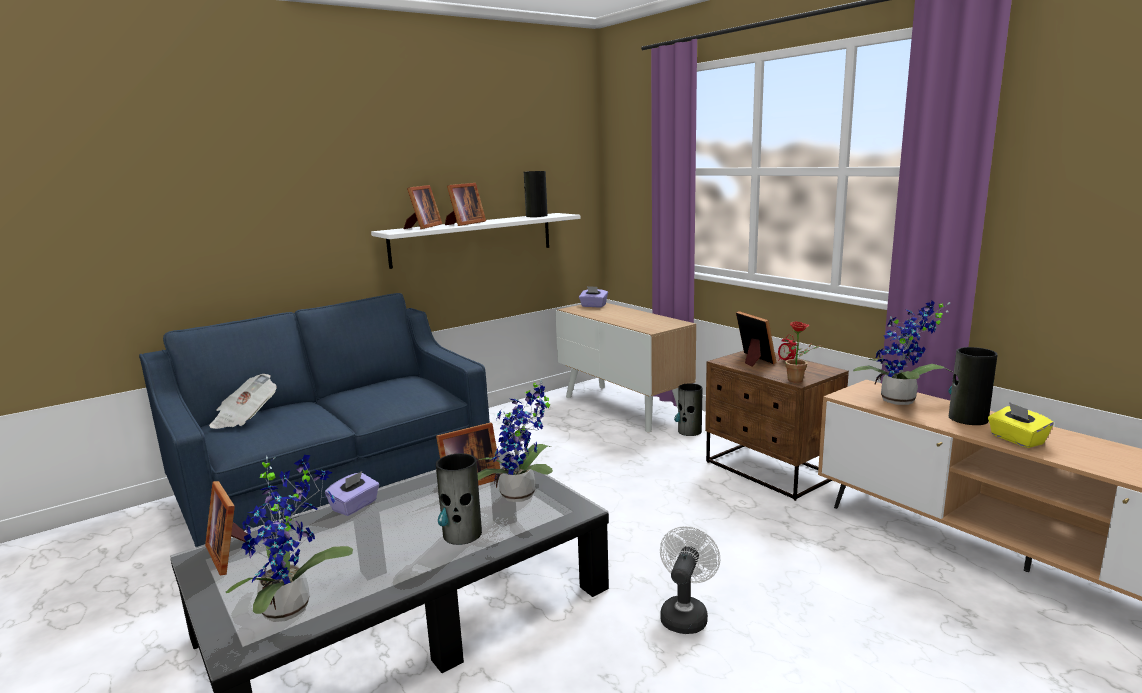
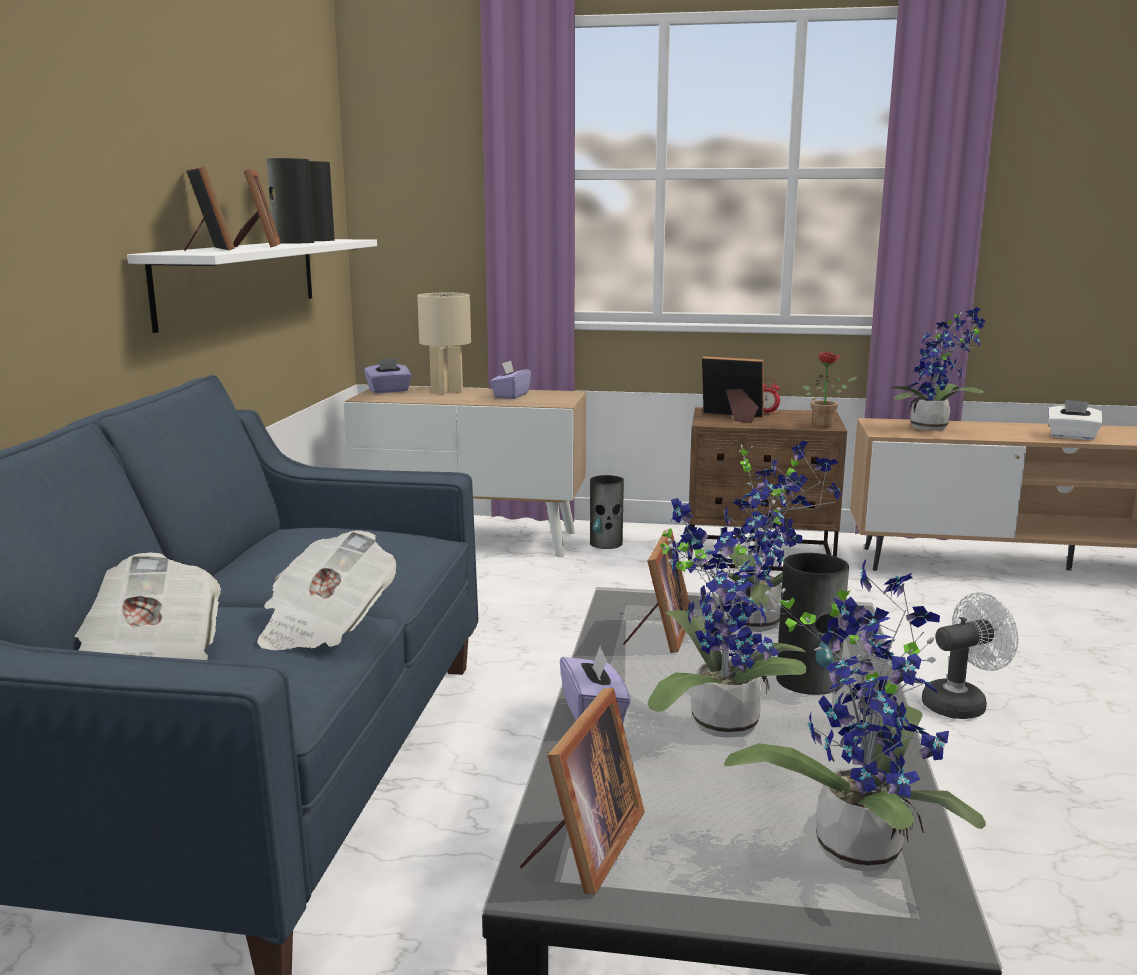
camera: 45 degrees left, 0 degrees up
picture frame [205,481,250,575] -> picture frame turned 75 degrees counterclockwise [520,688,645,894]
white fan [660,526,720,634] -> white fan turned 90 degrees clockwise [922,592,1018,719]
vase [948,347,998,425] -> vase moved to [267,158,314,244]
yellow tissue box [988,402,1054,448] -> white tissue box [1048,400,1102,440]
none -> newspaper [257,530,396,650]
none -> beige table lamp [417,292,471,394]
none -> purple tissue box [490,361,531,399]
none -> potted plant [648,498,807,738]

